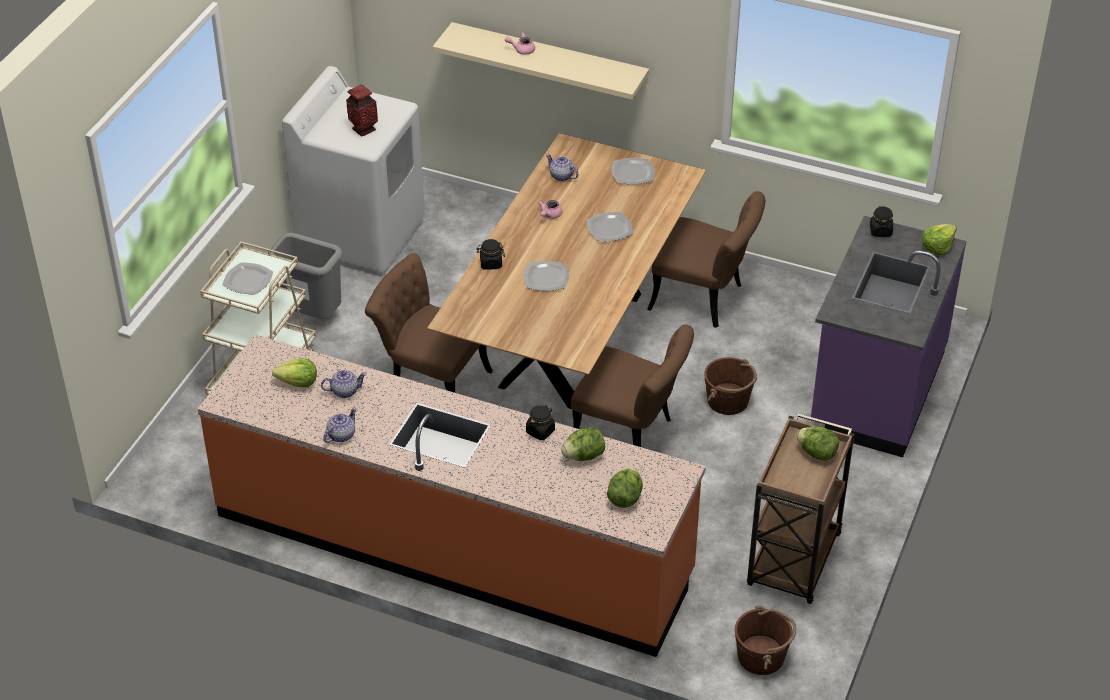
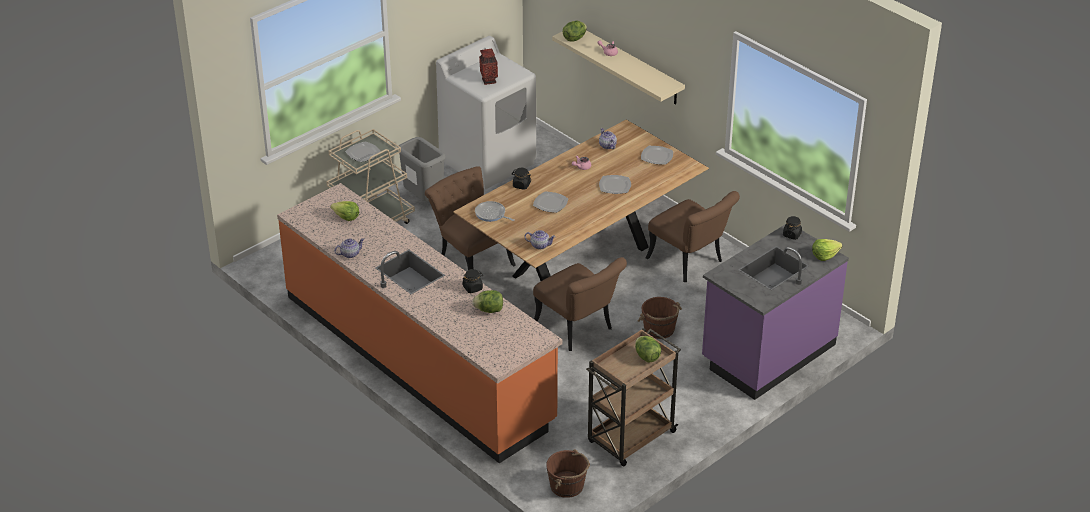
camera: 25 degrees right, 5 degrees down
teapot [321,370,367,398] -> teapot moved to [525,230,556,250]
lettuce [607,468,643,508] -> lettuce moved to [563,21,587,42]
none -> frying pan [475,201,515,222]

